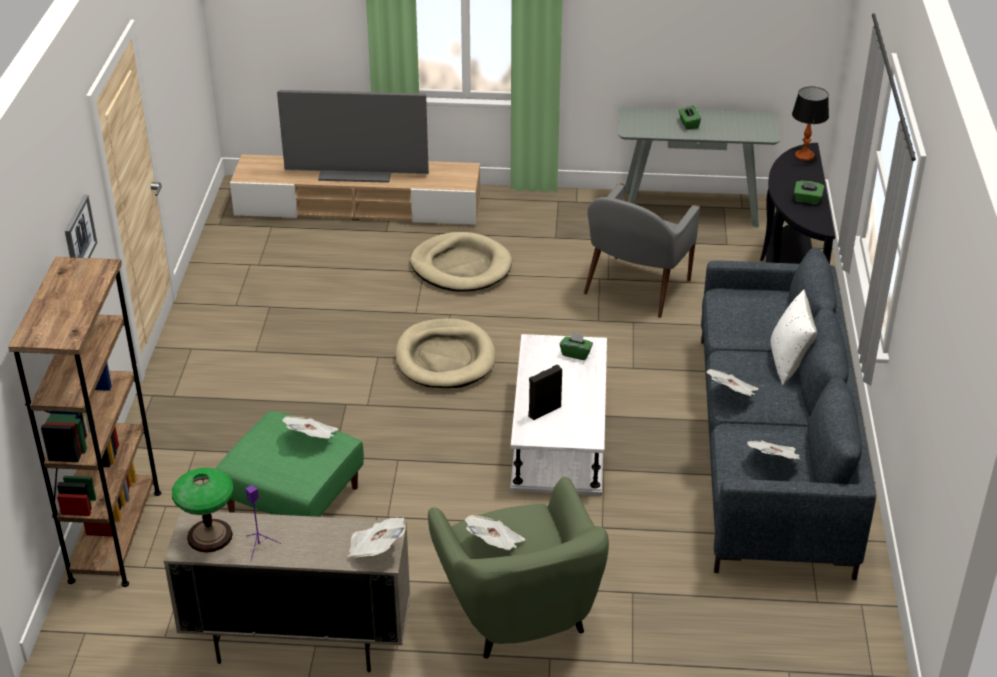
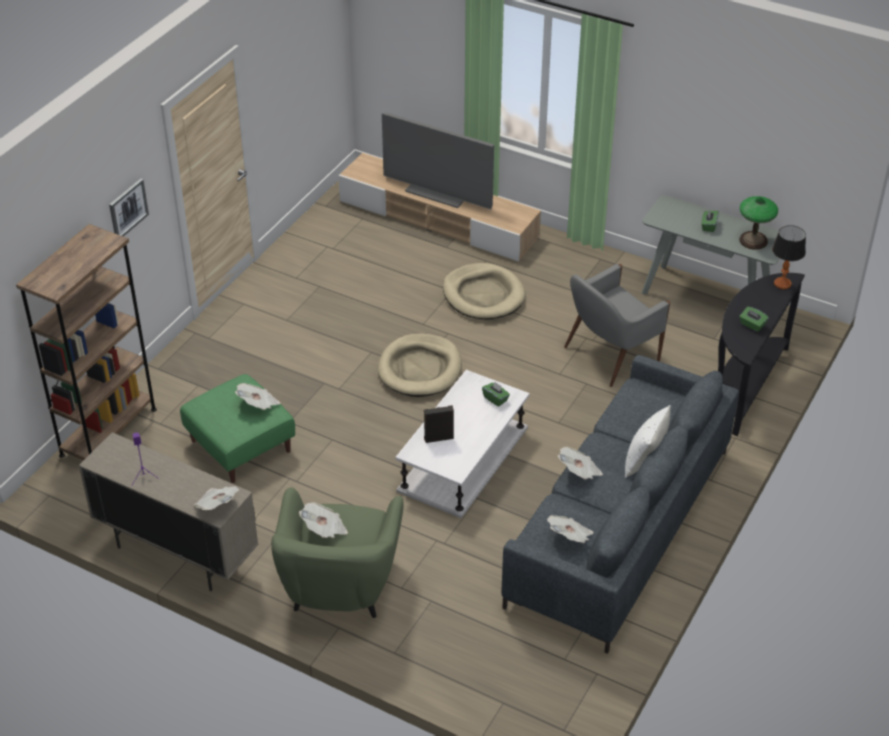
camera: 25 degrees right, 5 degrees up
table lamp [172,468,234,553] -> table lamp moved to [739,196,778,250]

